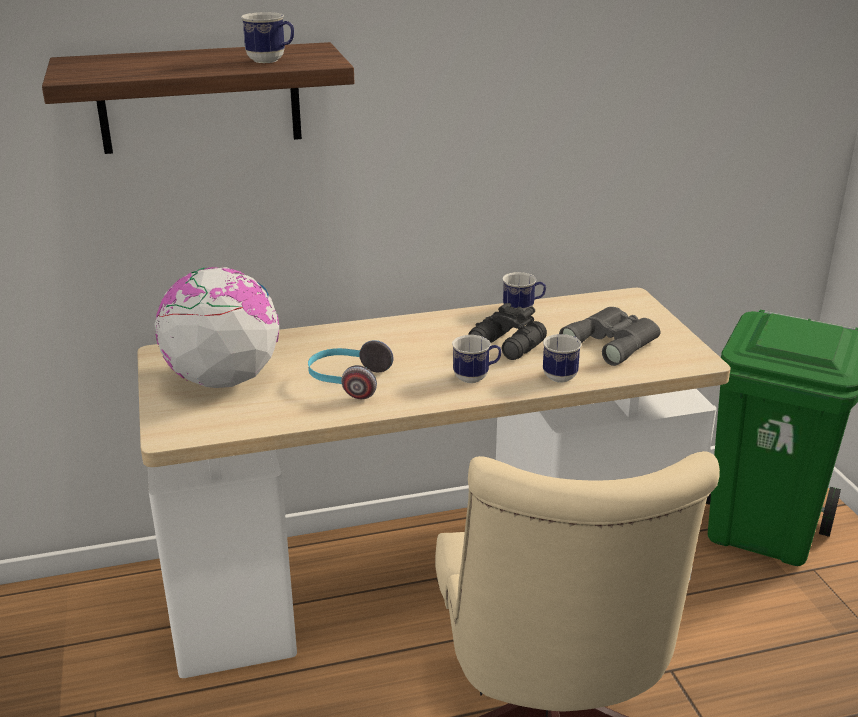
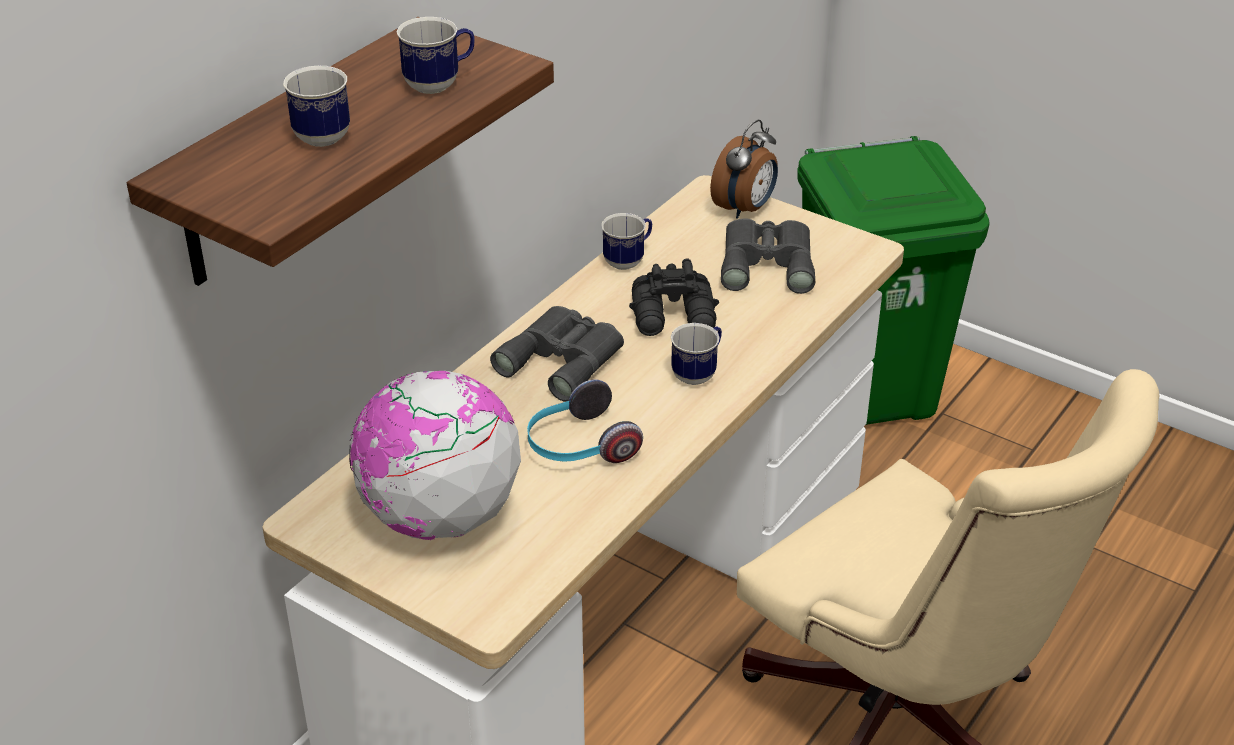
camera: 40 degrees left, 10 degrees up
mug [543,334,582,383] -> mug moved to [283,65,350,147]
none -> grey binoculars [490,306,624,402]
none -> alarm clock [710,120,778,219]

